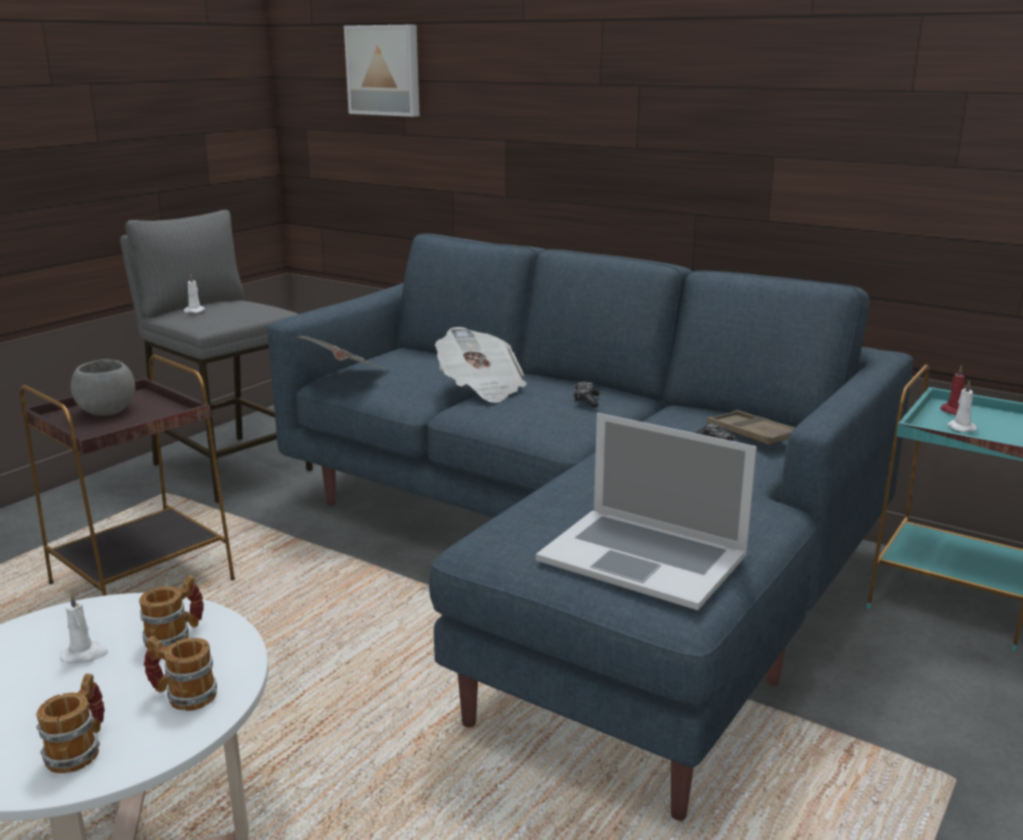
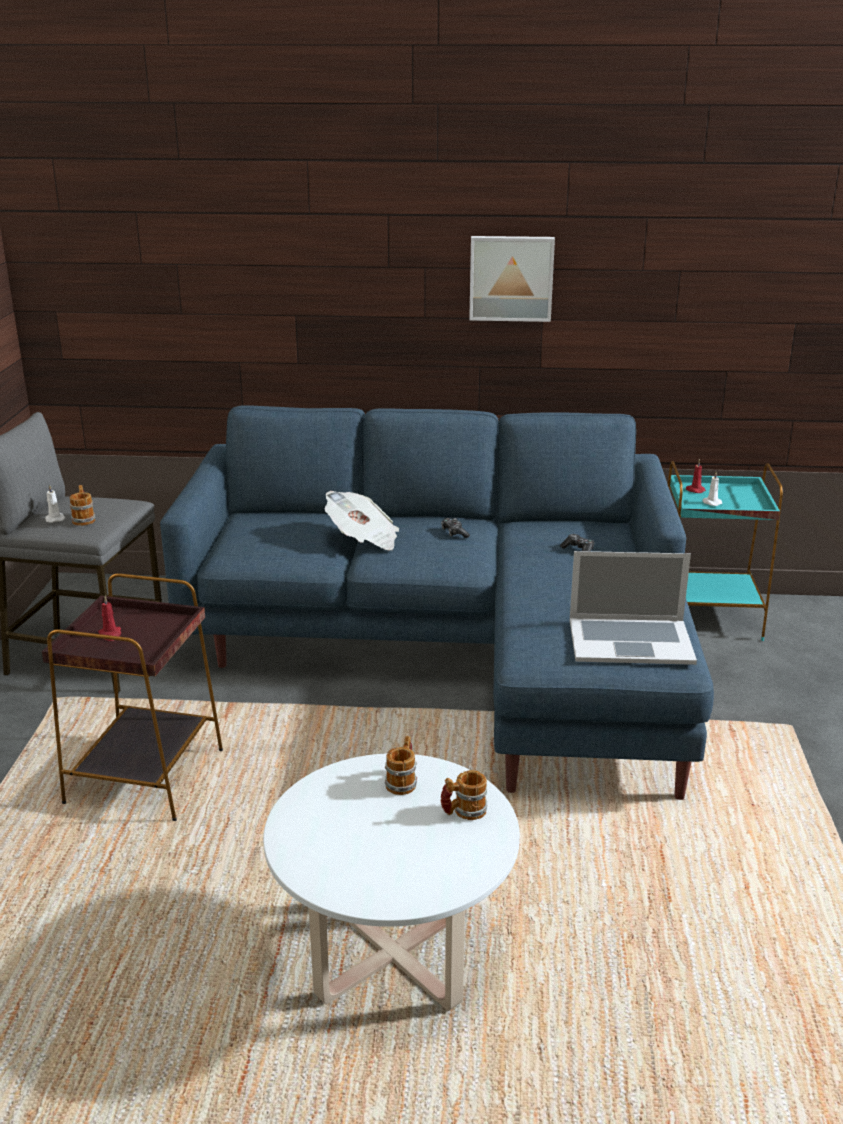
camera: 30 degrees left, 5 degrees up
mug [36,673,105,773] -> mug moved to [70,485,95,526]
white candle [60,592,108,664] -> none
grey bowl [71,359,135,416] -> red candle [98,596,121,641]
newspaper [297,336,387,369] -> none
picture [344,25,420,117] -> picture moved to [469,236,555,322]
brown tray [707,410,795,446] -> none

